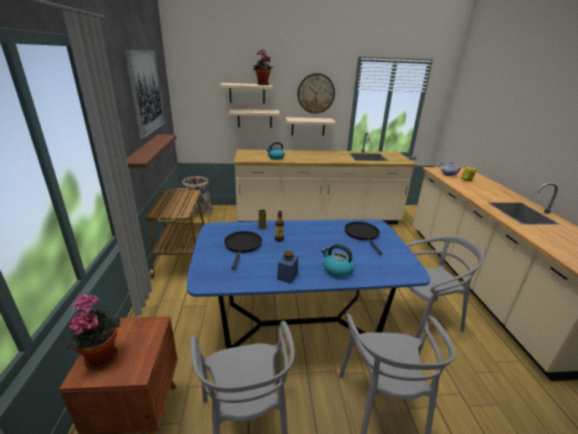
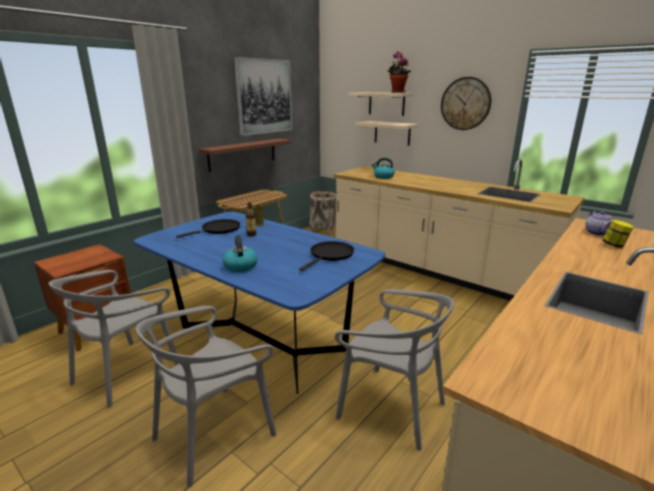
camera: 45 degrees right, 5 degrees down
potted plant [65,293,121,371] -> none
blue jar [277,251,298,284] -> none
shelf [286,117,336,136] -> none

